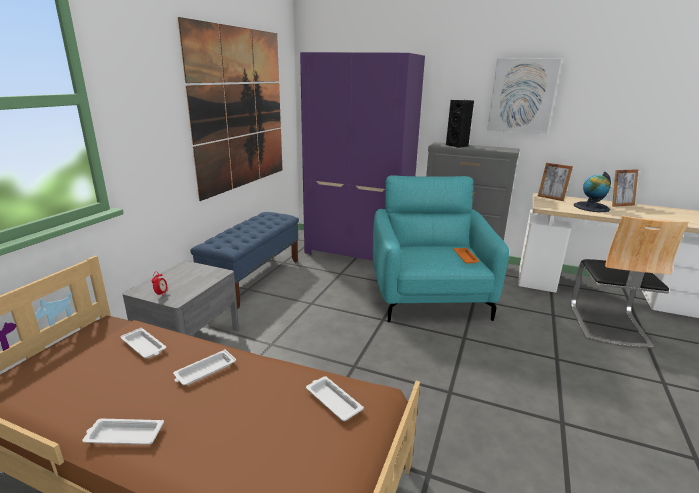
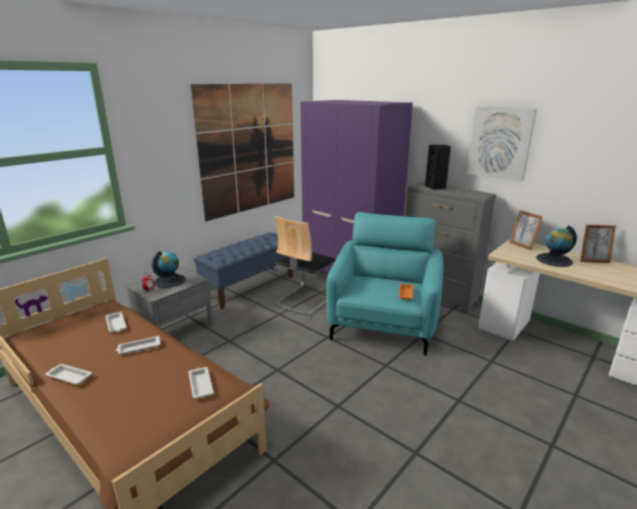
camera: 20 degrees right, 0 degrees up
chair [571,216,689,348] -> chair moved to [274,216,336,316]
none -> globe [151,251,186,288]

